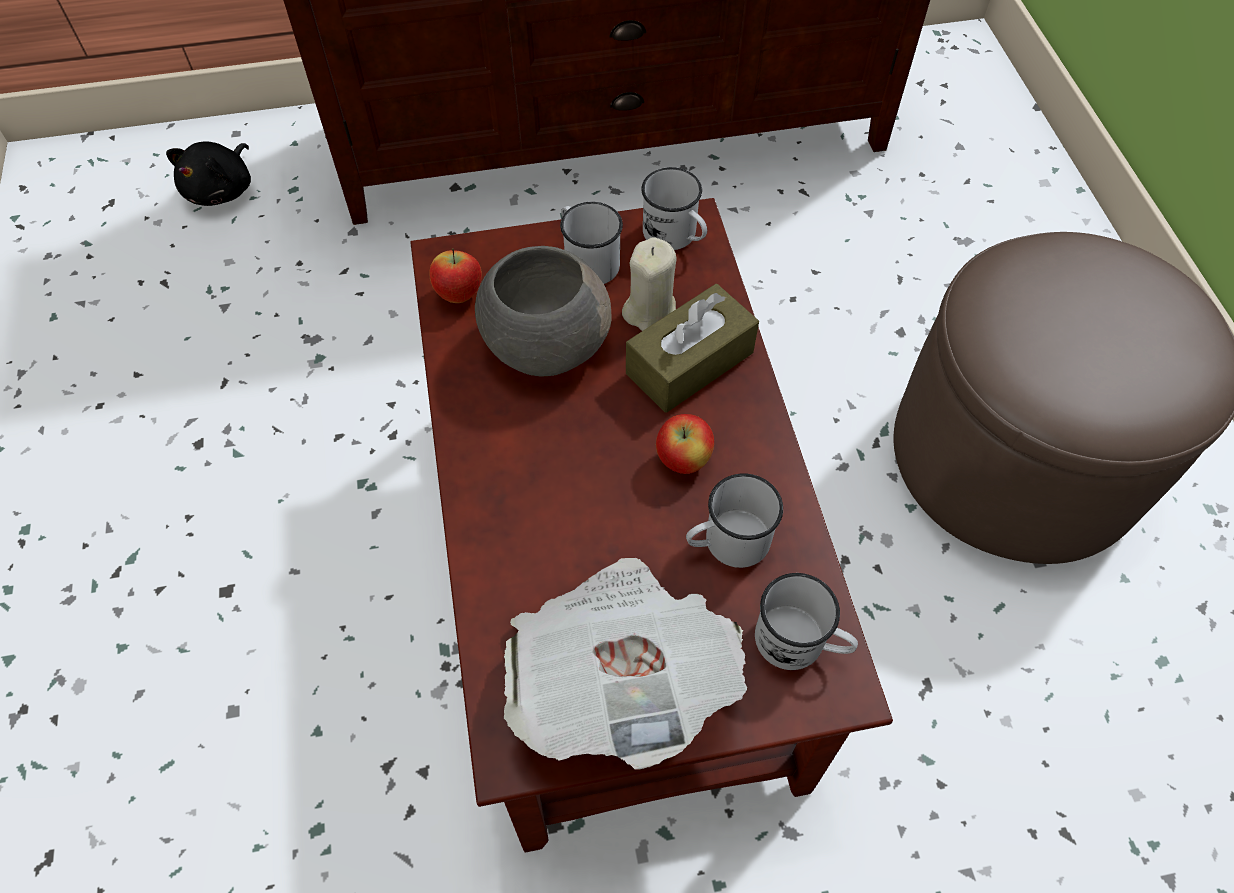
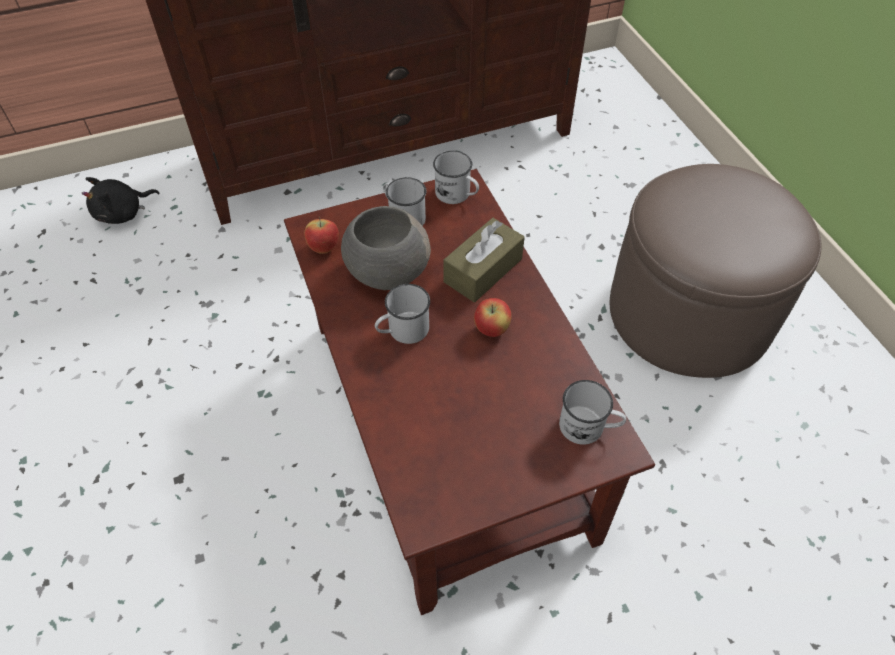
camera: 10 degrees left, 5 degrees down
black plush toy [166,141,251,206] -> black plush toy turned 45 degrees clockwise [82,177,159,224]
newspaper [504,558,747,770] -> none
beige candle [622,237,677,331] -> none
white mug [686,473,783,568] -> white mug moved to [375,284,430,344]

